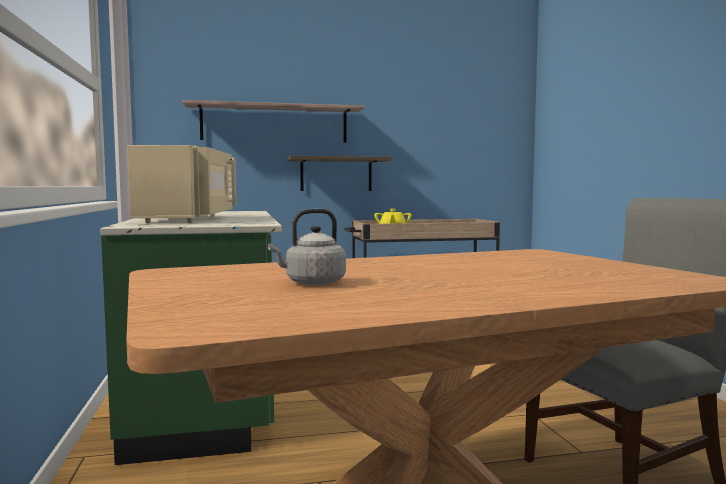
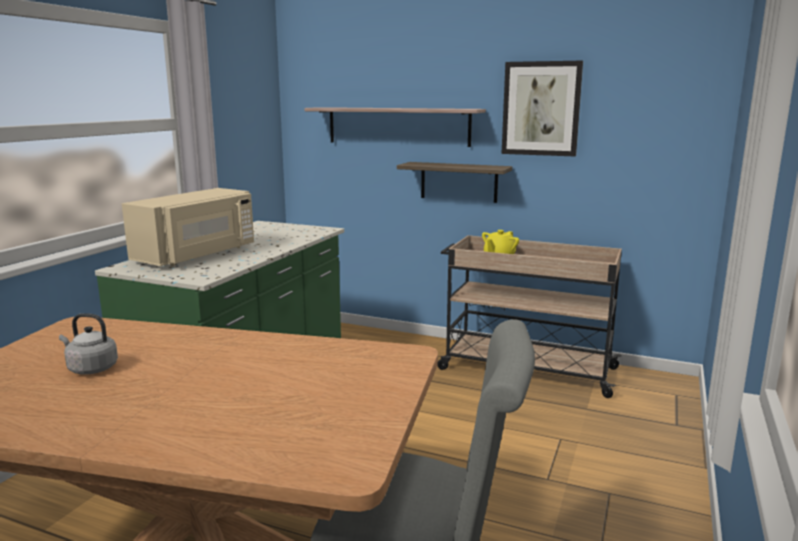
camera: 35 degrees right, 10 degrees up
none -> picture [502,61,583,157]

